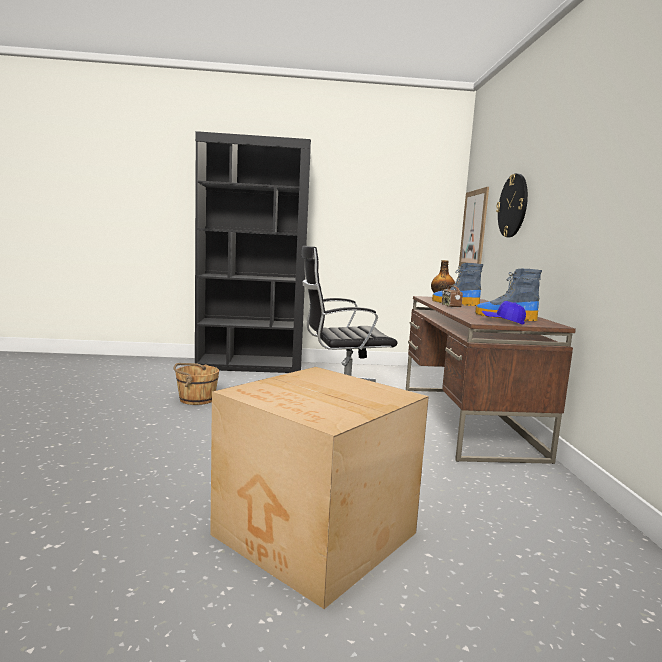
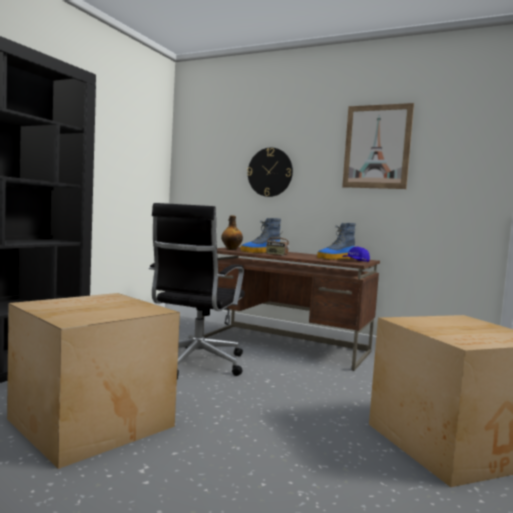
camera: 60 degrees left, 5 degrees down
brown bucket [173,363,219,405] -> cardboard box [7,293,180,469]
picture [459,187,489,266] -> picture moved to [342,103,414,189]

